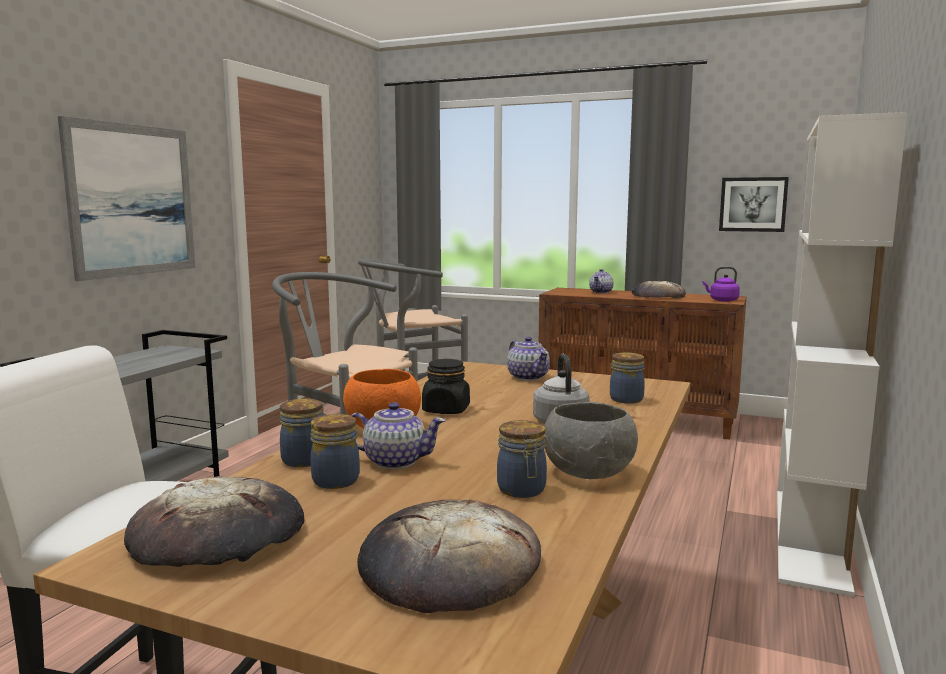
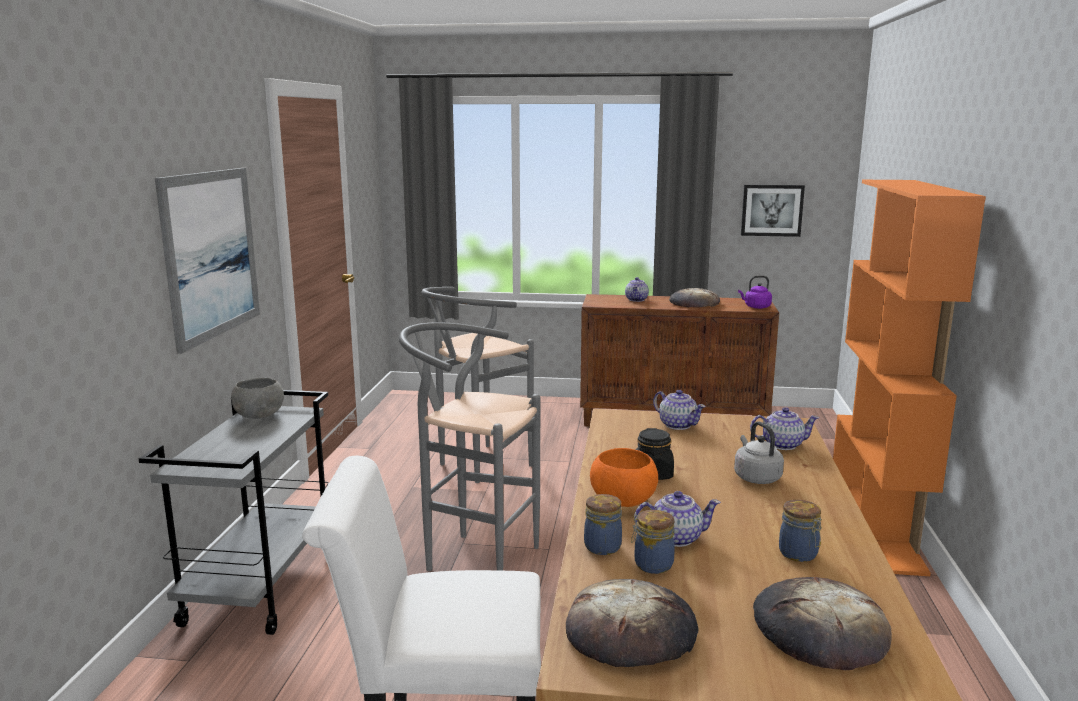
camera: 15 degrees left, 5 degrees up
grey bowl [544,402,638,479] -> grey bowl moved to [231,377,284,419]
jar [610,352,645,404] -> teapot [750,407,819,450]
white bookcase [777,112,907,597] -> orange bookcase [833,180,986,576]

